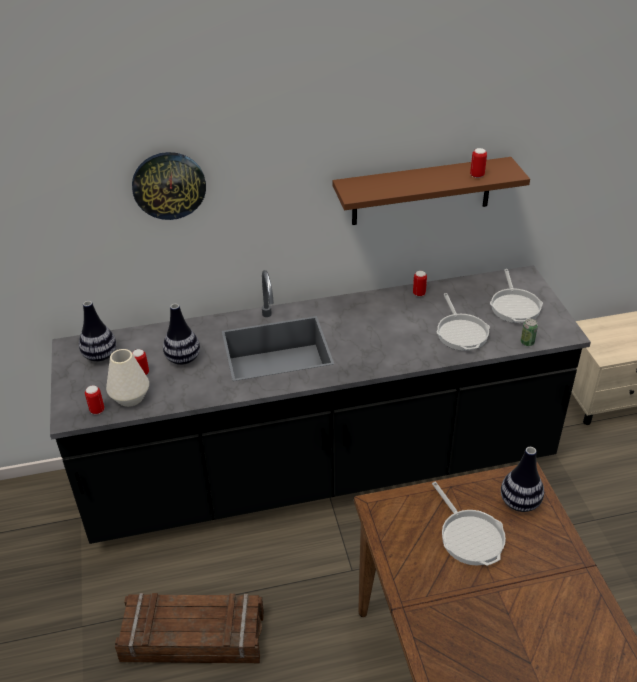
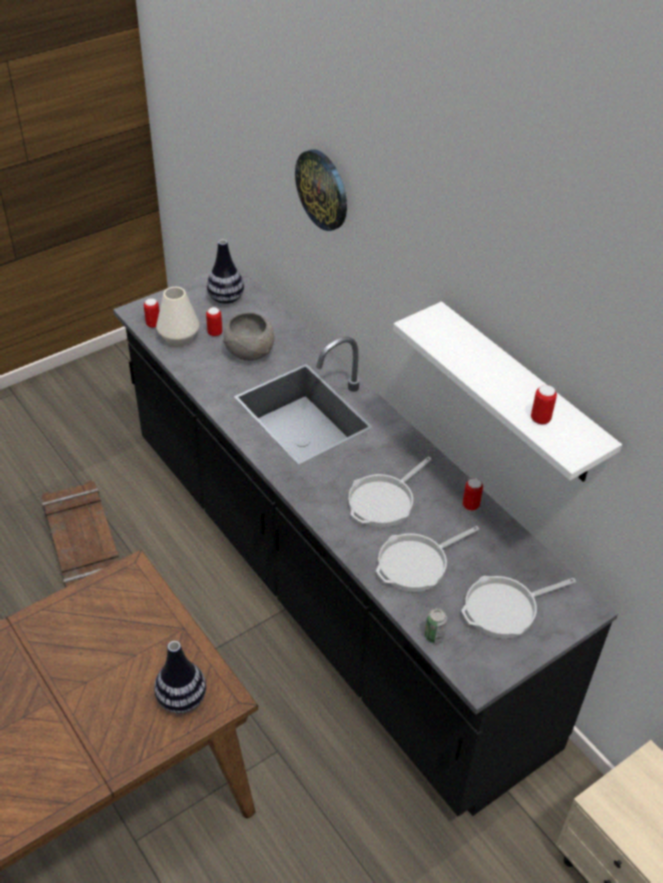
camera: 65 degrees right, 5 degrees up
vase [163,303,200,365] -> grey bowl [223,312,274,361]
brown shelf [333,157,530,225] -> white shelf [393,302,622,482]
frying pan [432,482,506,566] -> frying pan moved to [348,457,432,528]

